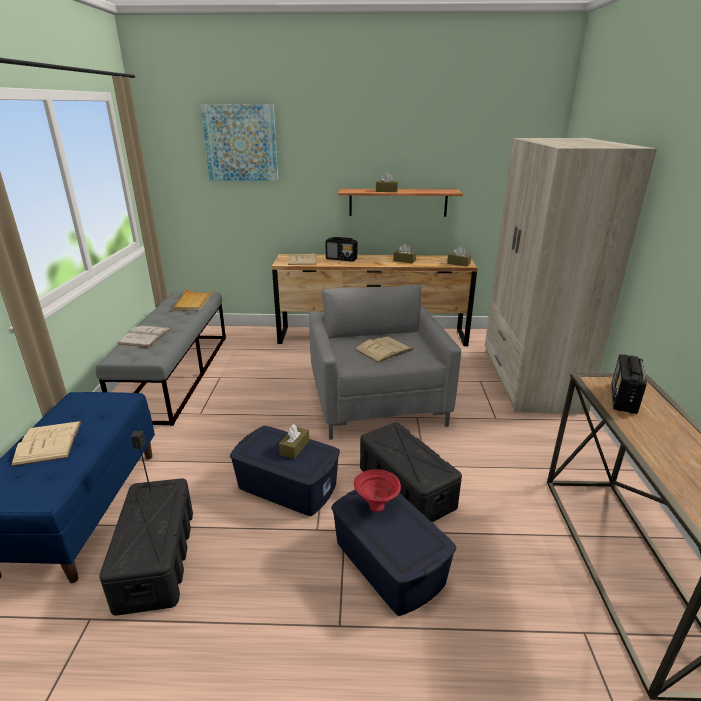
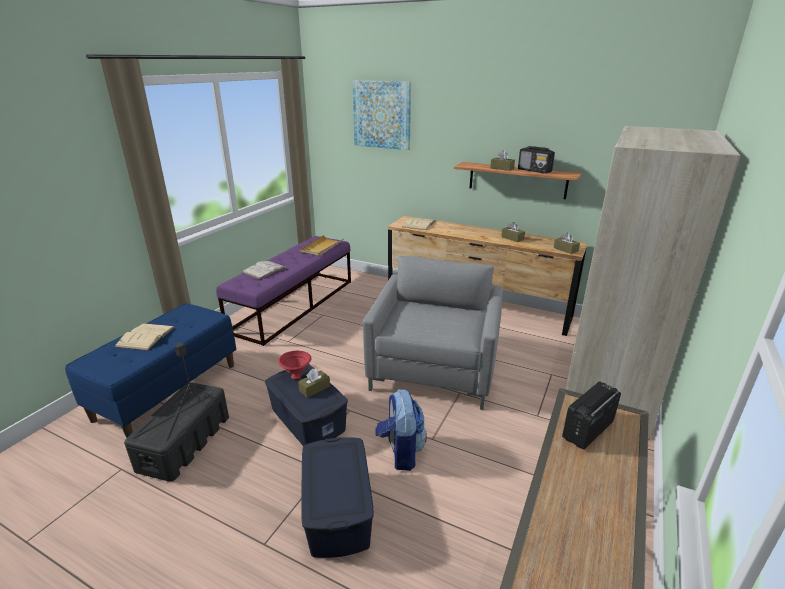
camera: 25 degrees right, 0 degrees up
grey bench [96,291,226,426] -> purple bench [216,236,351,346]
radio [325,237,357,262] -> radio moved to [518,146,555,174]
beige book [354,336,413,363] -> none
red bowl [354,469,401,512] -> red bowl moved to [278,351,311,380]
black storage box [360,423,462,522] -> backpack [375,389,427,471]

